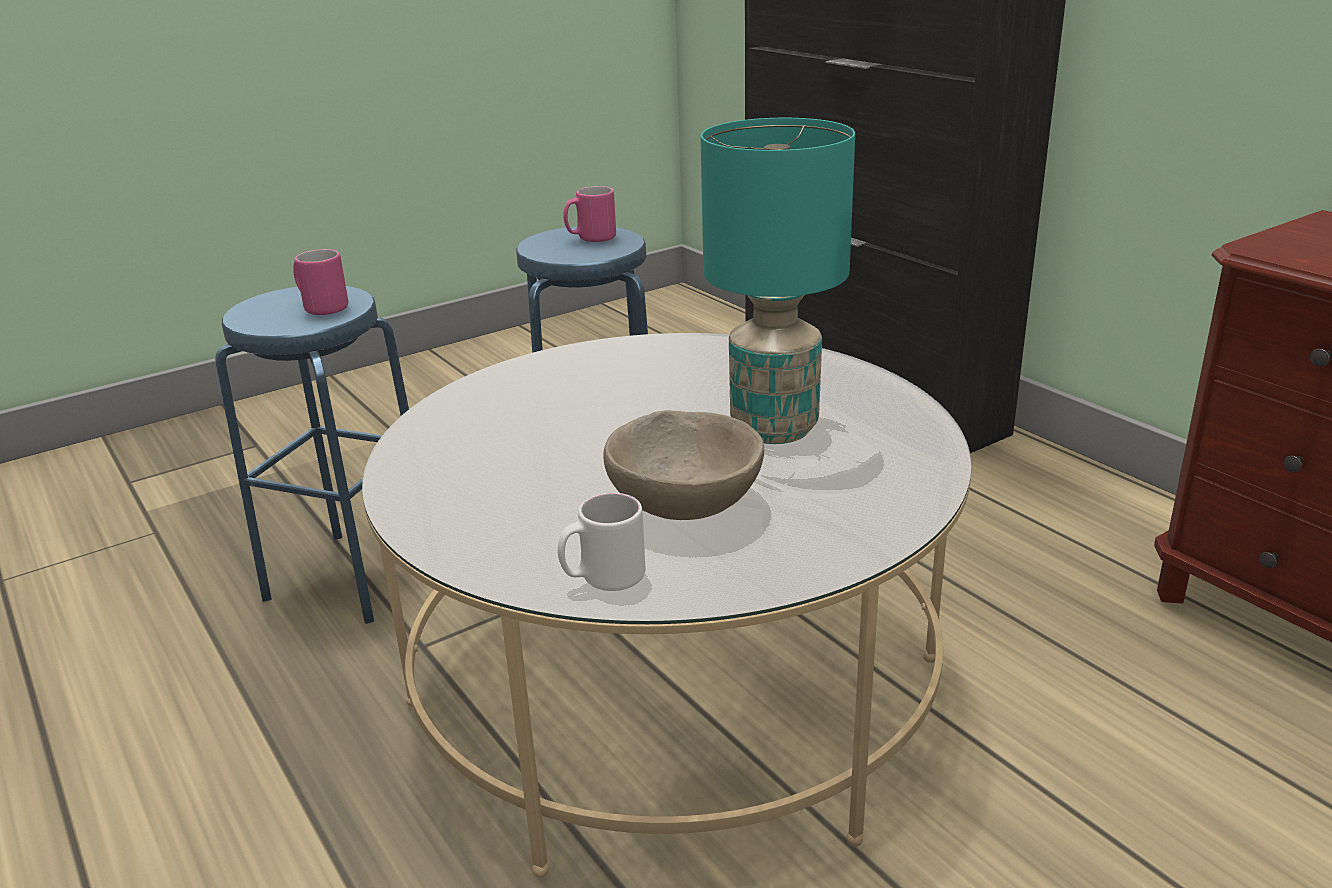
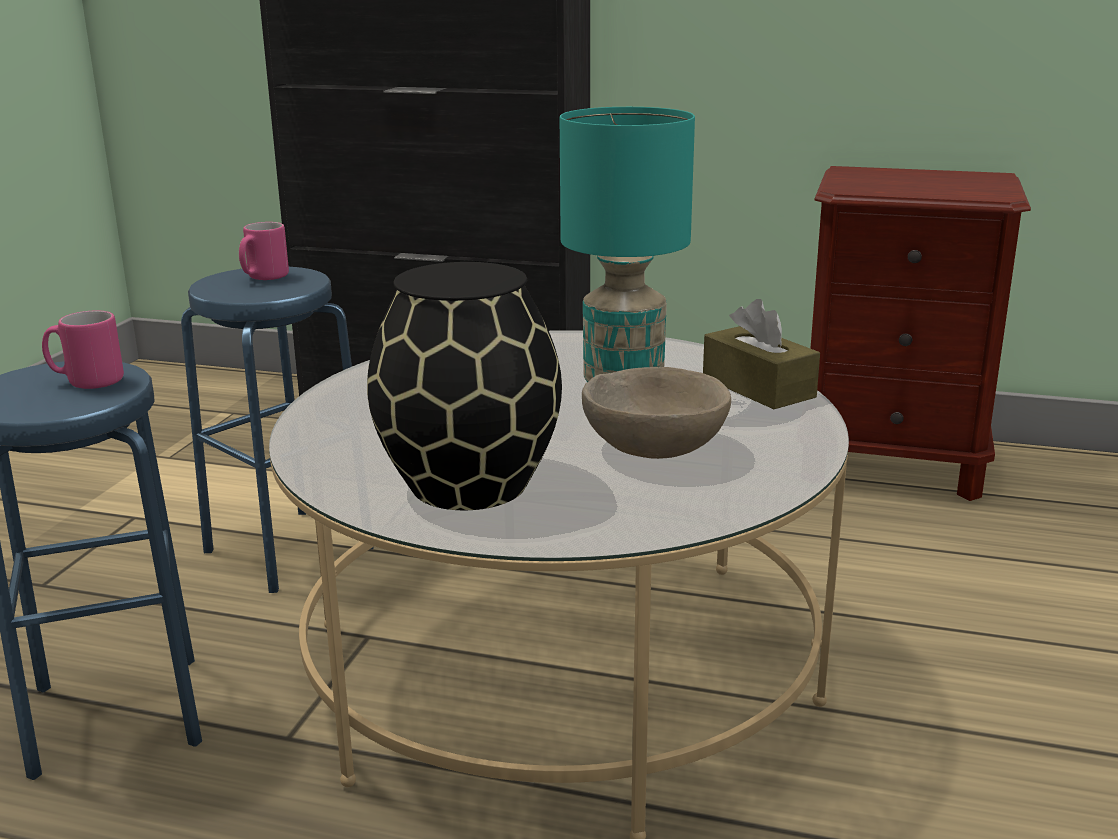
camera: 40 degrees left, 5 degrees down
white mug [558,493,645,591] -> none
none -> black vase [367,262,562,510]
none -> brown tissue box [703,299,820,409]

